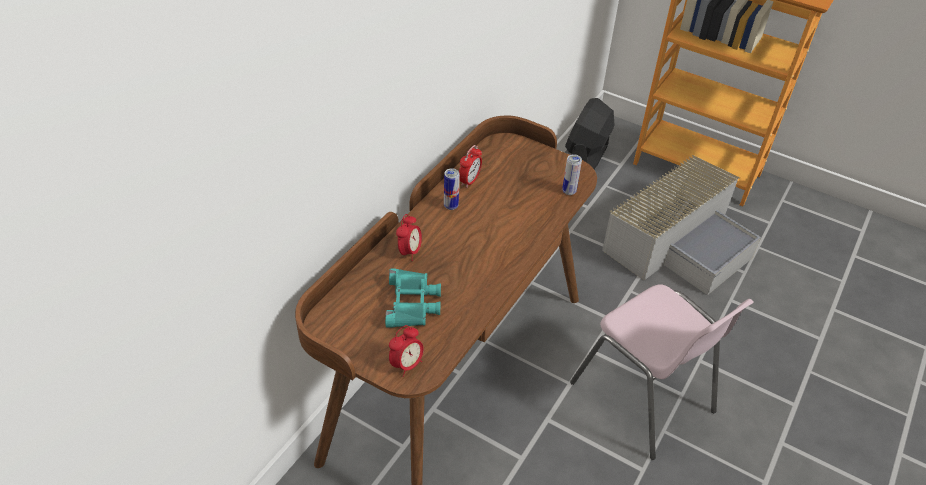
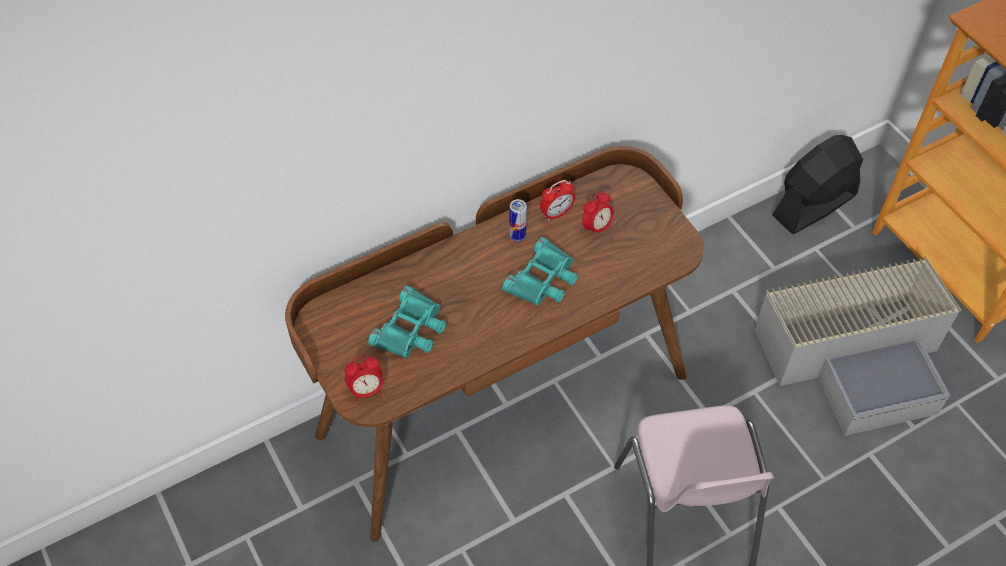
camera: 30 degrees right, 10 degrees up
alarm clock [396,214,422,261] -> alarm clock moved to [582,191,614,238]
can [562,154,582,195] -> none
none -> turquoise binoculars [502,237,578,306]

